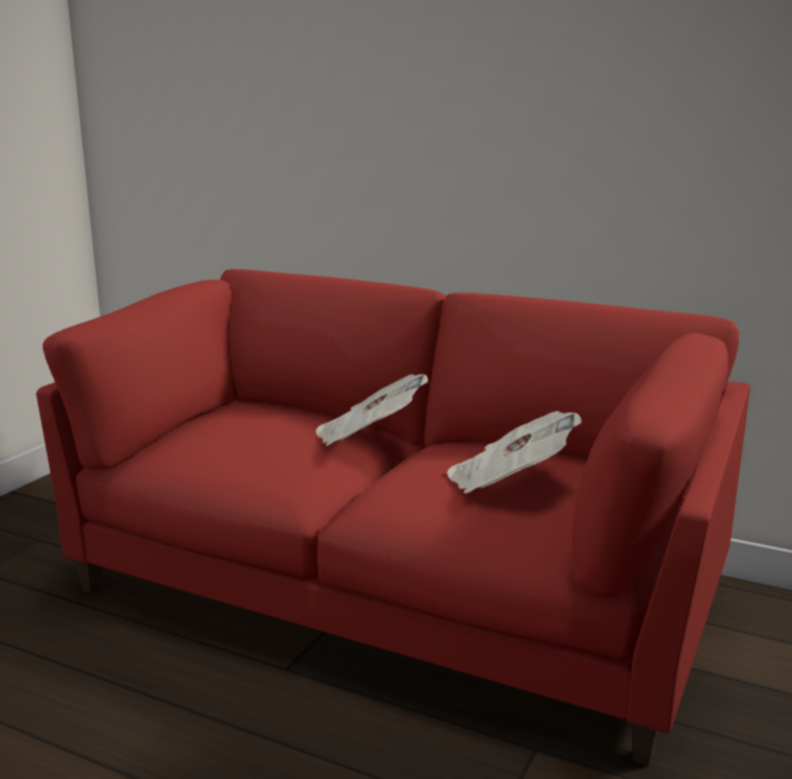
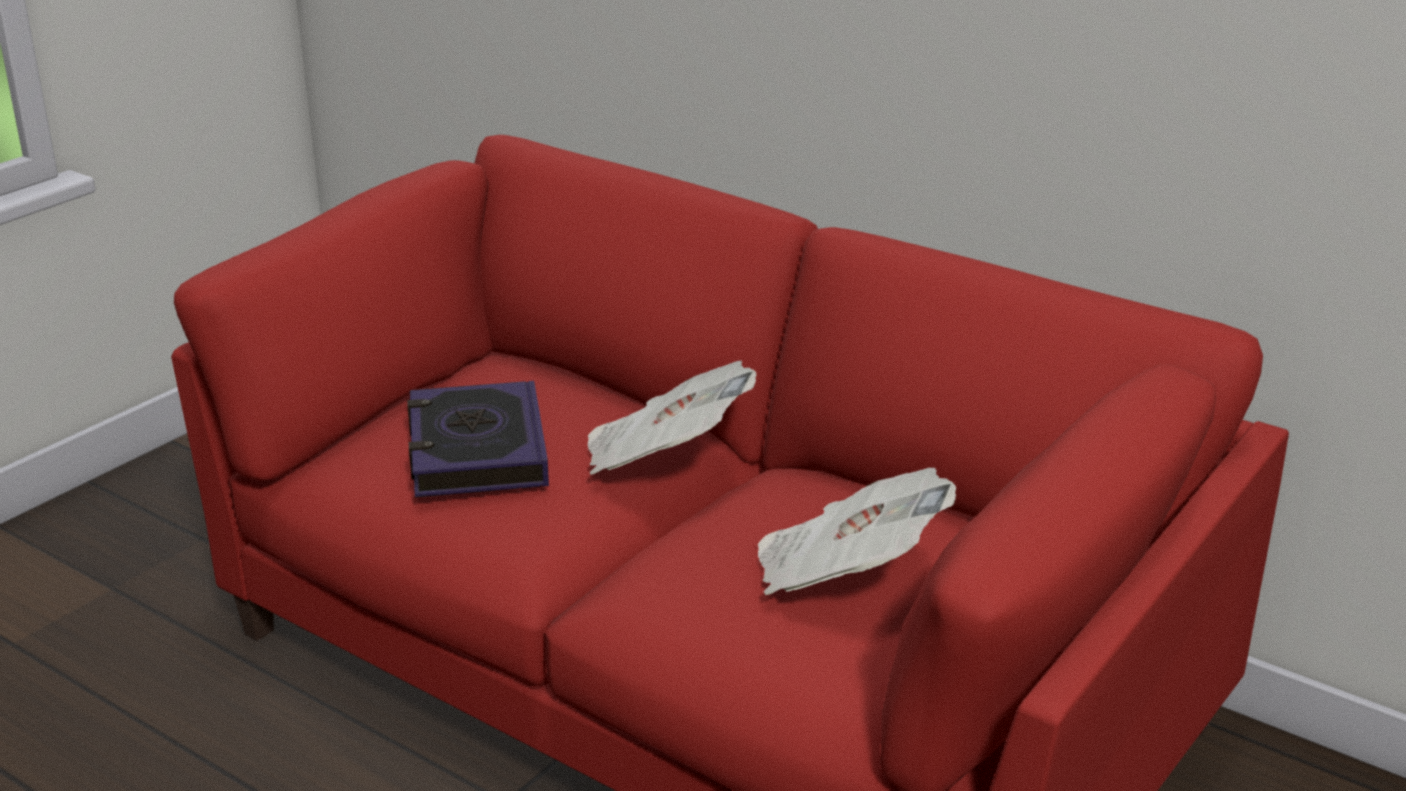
camera: 10 degrees right, 10 degrees up
none -> book [407,381,549,497]

